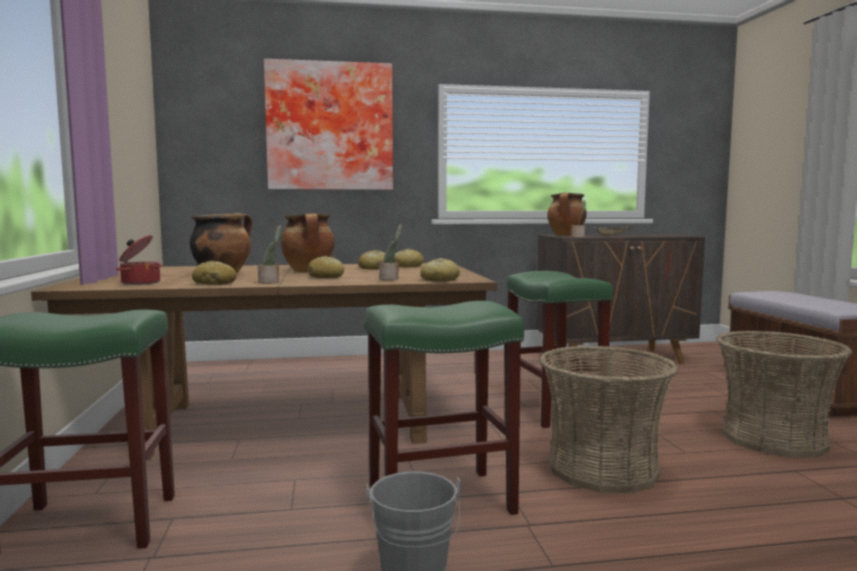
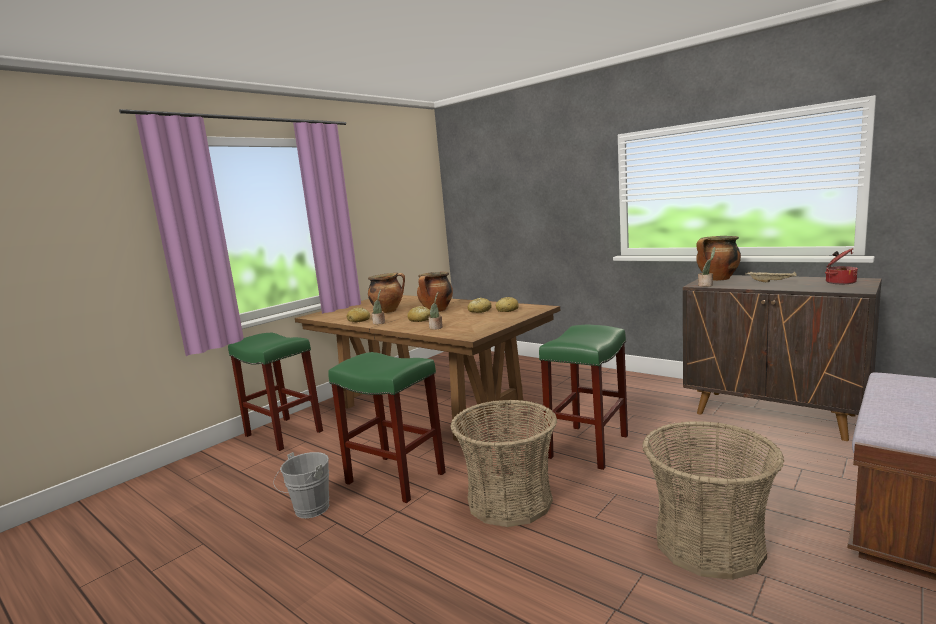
camera: 50 degrees right, 5 degrees up
cooking pot [116,235,162,285] -> cooking pot moved to [825,248,858,284]
picture [264,59,393,190] -> none
bread [420,258,460,282] -> none

